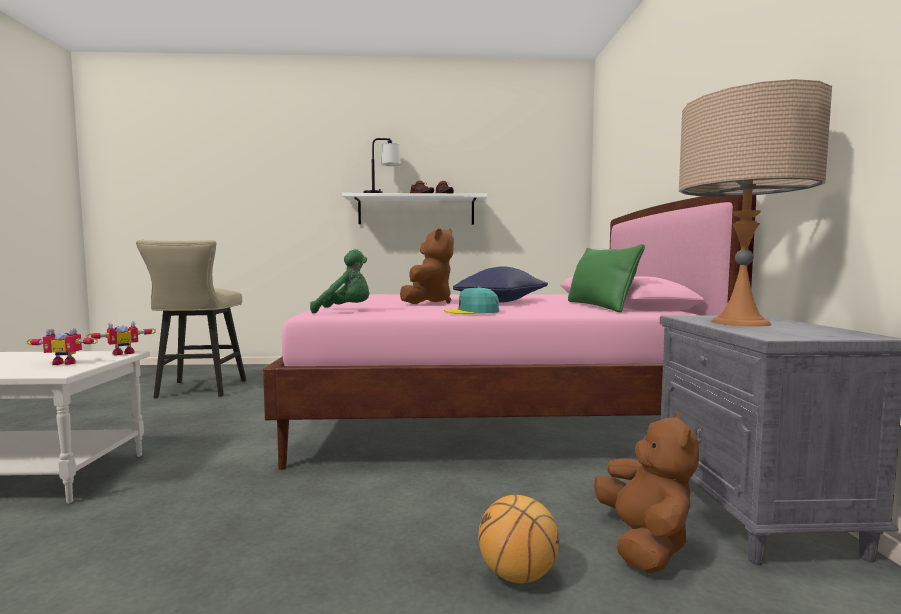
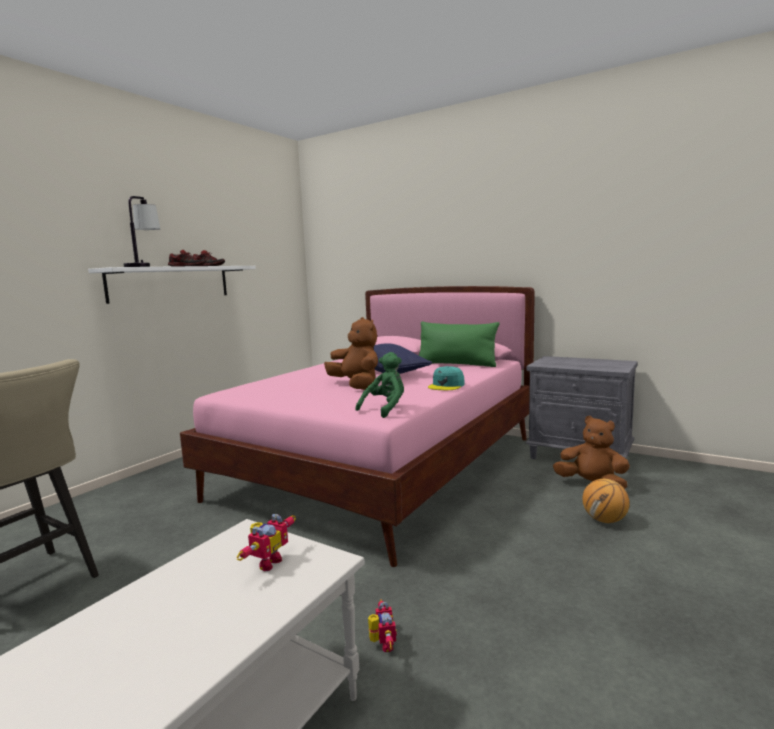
camera: 55 degrees left, 5 degrees up
toy robot [87,321,156,355] -> toy robot moved to [368,599,397,652]
beige table lamp [679,79,832,327] -> none

